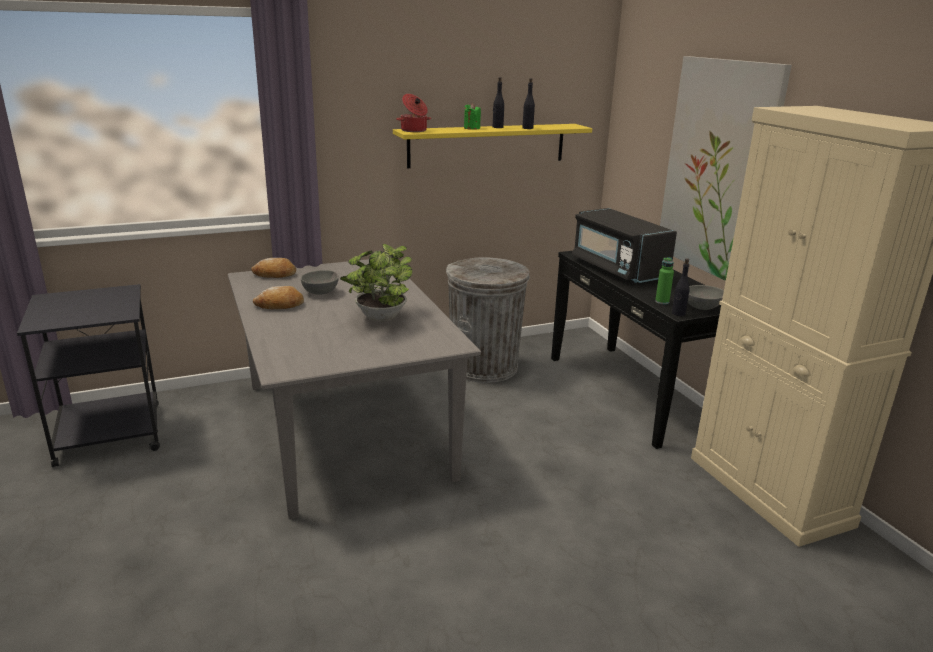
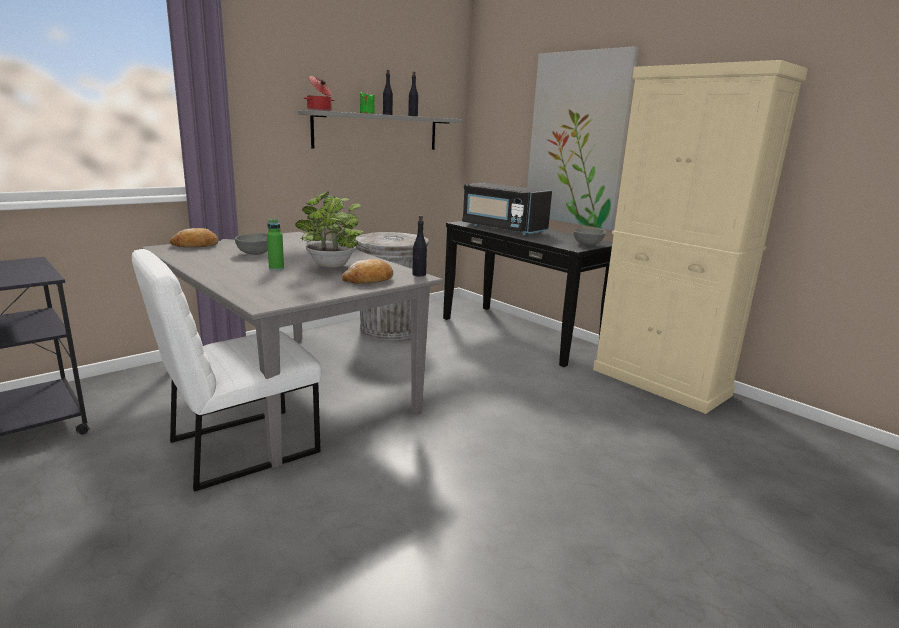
camera: 20 degrees left, 5 degrees down
bread [253,286,304,309] -> bread moved to [341,259,393,284]
yellow shelf [393,124,592,168] -> grey shelf [298,110,462,150]
green bottle [655,257,674,304] -> green bottle moved to [267,219,284,271]
black bottle [672,258,690,316] -> black bottle moved to [412,216,427,276]
none -> white chair [132,249,322,492]

